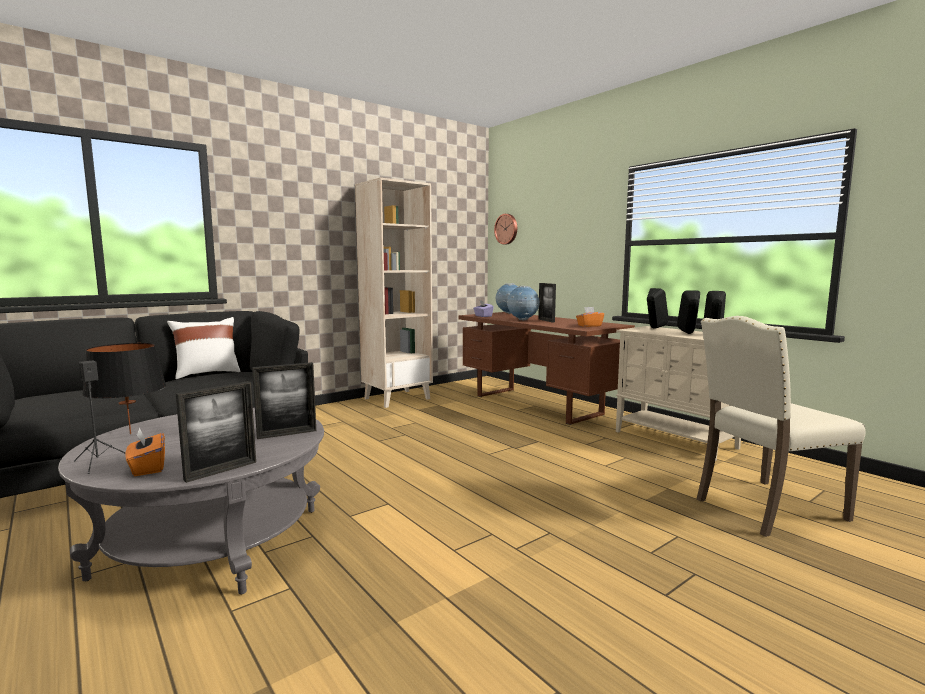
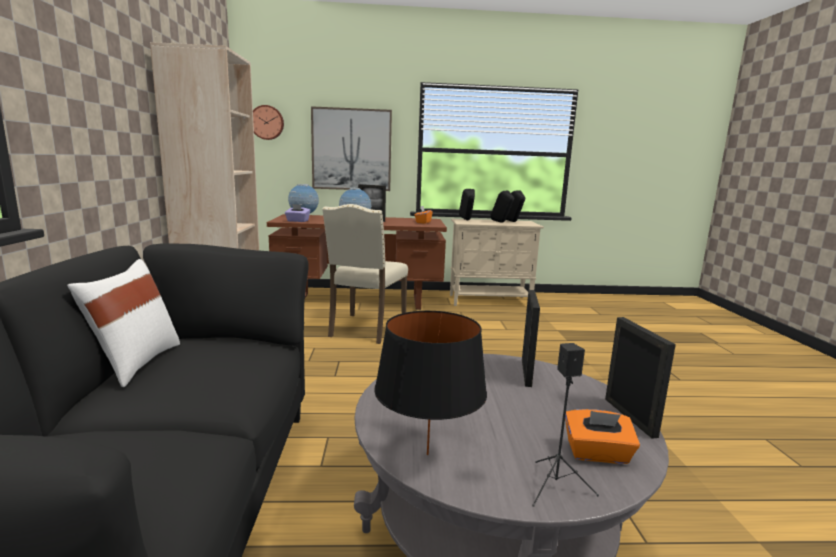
camera: 55 degrees left, 5 degrees up
beige chair [697,316,866,537] -> beige chair moved to [322,204,408,344]
none -> picture [311,106,392,191]

